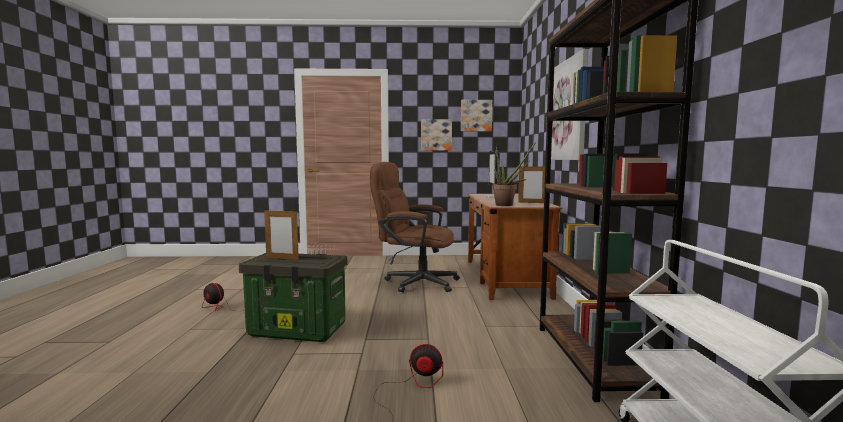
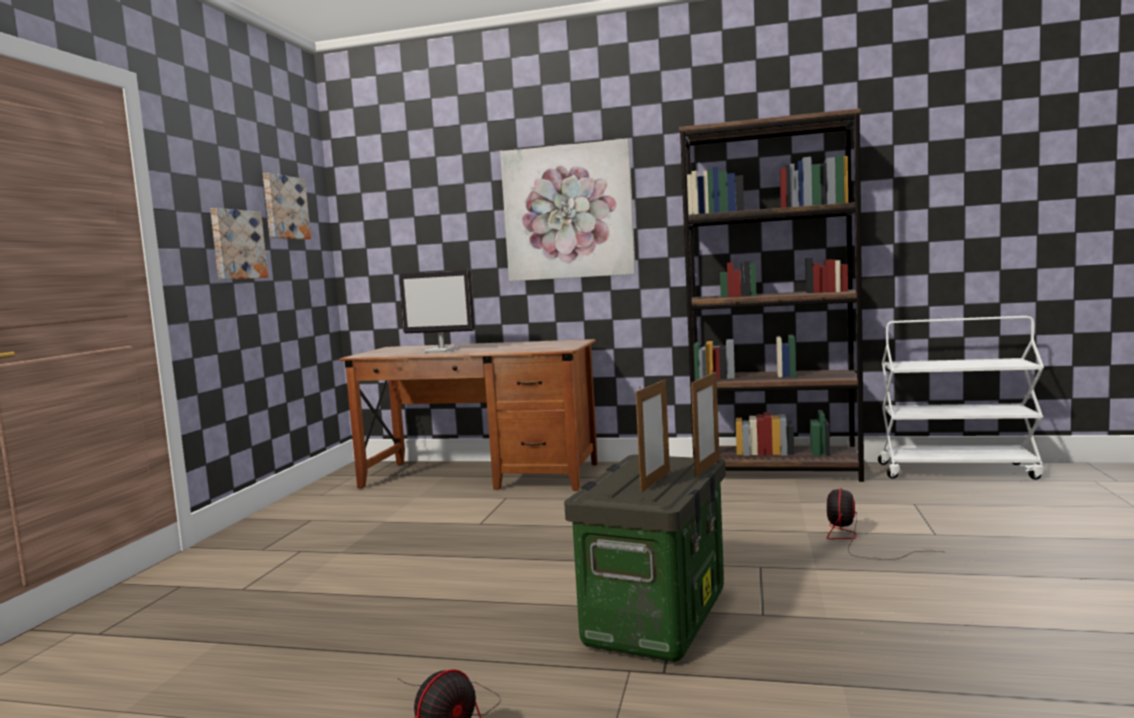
camera: 75 degrees left, 0 degrees up
brown office chair [370,162,460,292] -> none
potted plant [492,142,536,206] -> none
picture frame [518,166,545,203] -> picture frame moved to [691,370,720,477]

